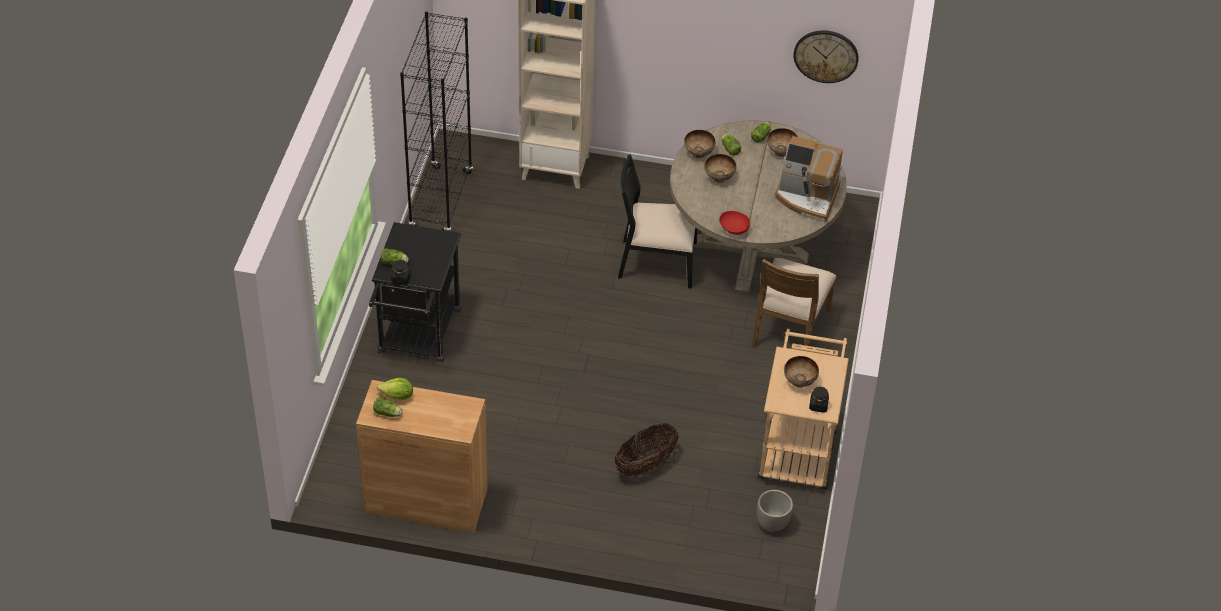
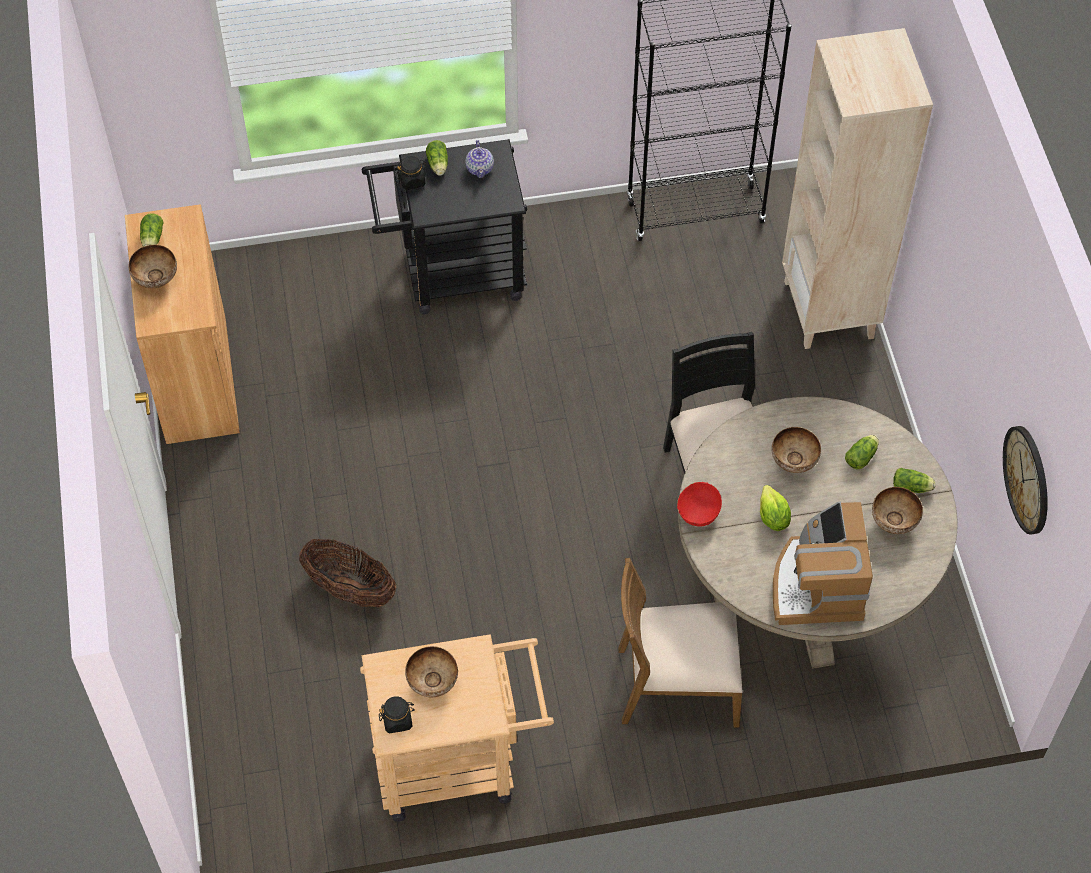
camera: 70 degrees right, 10 degrees up
lettuce [377,378,413,400] -> lettuce moved to [760,485,791,531]
bowl [684,130,715,158] -> bowl moved to [128,245,177,288]
planter [757,490,793,531] -> none
none -> teapot [465,140,494,178]

